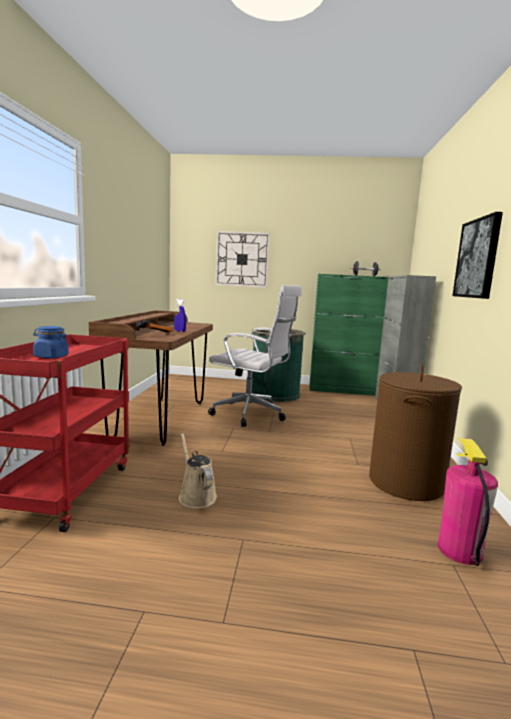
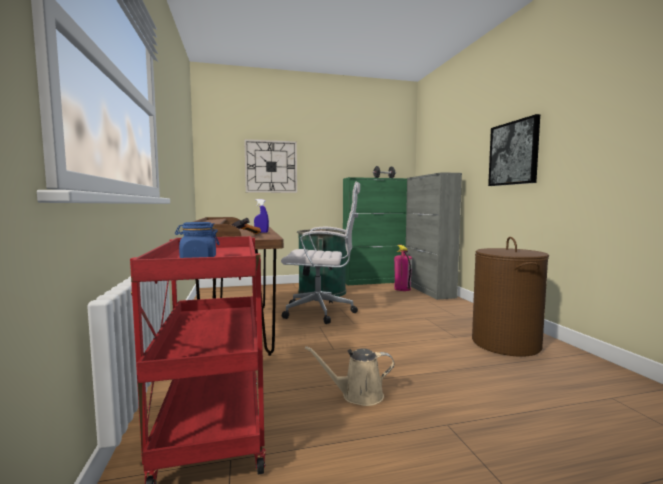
camera: 20 degrees left, 5 degrees down
beige watering can [179,433,217,508] -> beige watering can turned 45 degrees counterclockwise [305,346,394,406]
fire extinguisher [437,438,498,566] -> fire extinguisher moved to [394,245,412,291]

